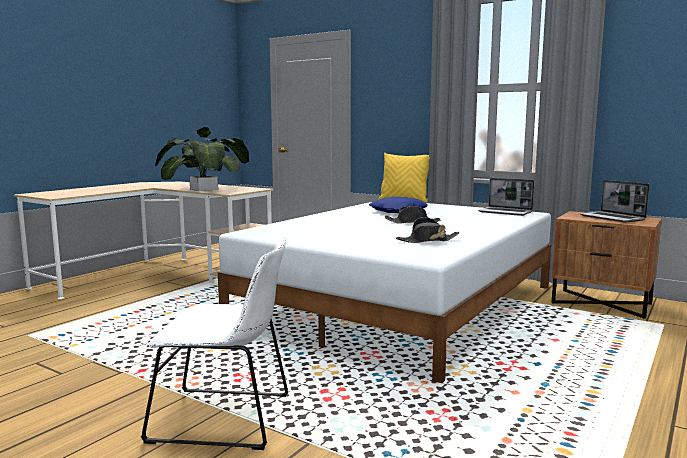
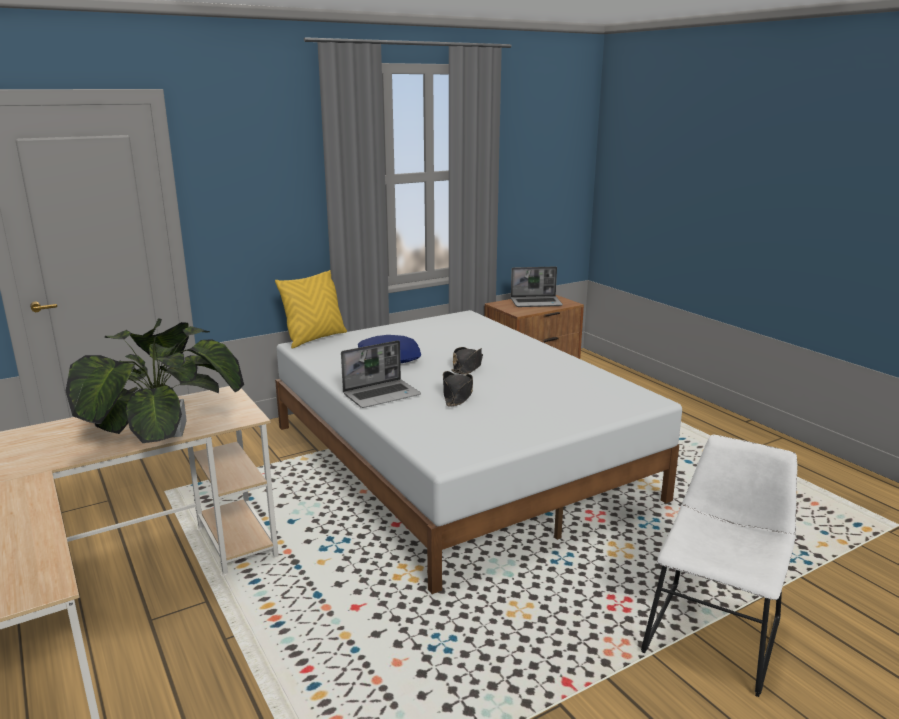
camera: 65 degrees left, 10 degrees up
black hat [396,217,460,243] -> black hat moved to [443,371,473,407]
laptop [478,178,535,216] -> laptop moved to [341,340,421,408]

